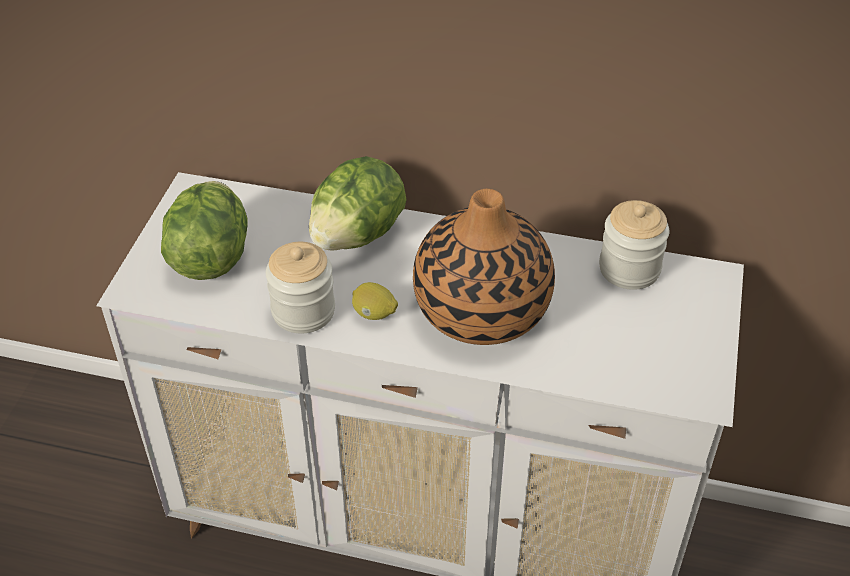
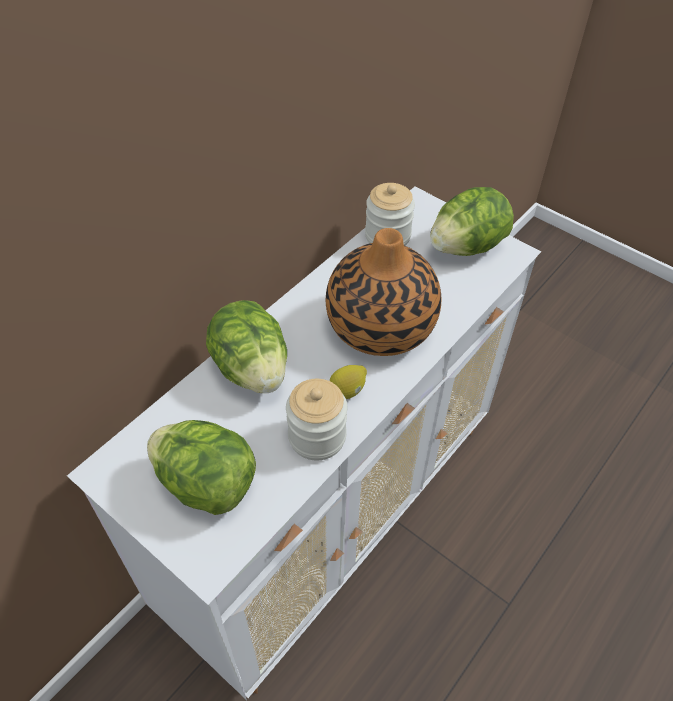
camera: 65 degrees left, 5 degrees up
none -> lettuce [430,187,514,256]

